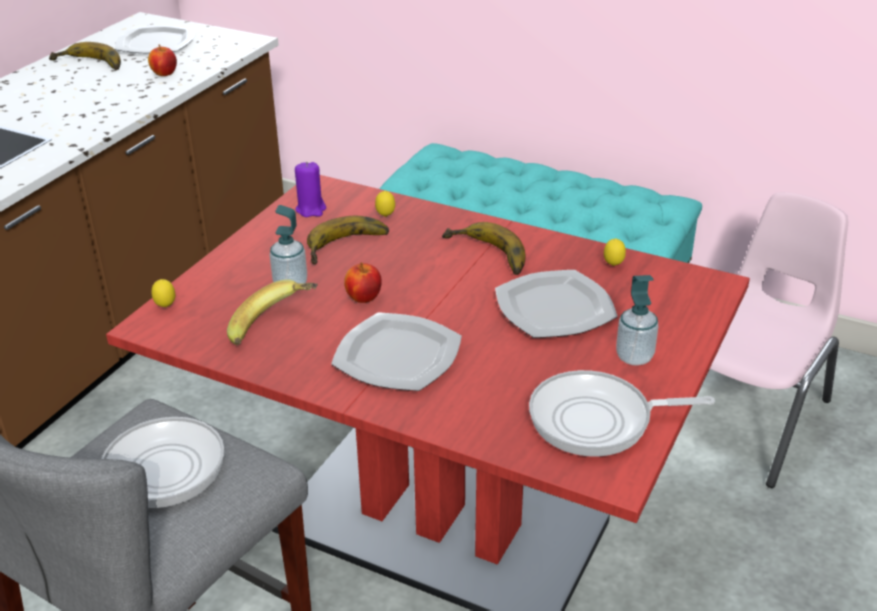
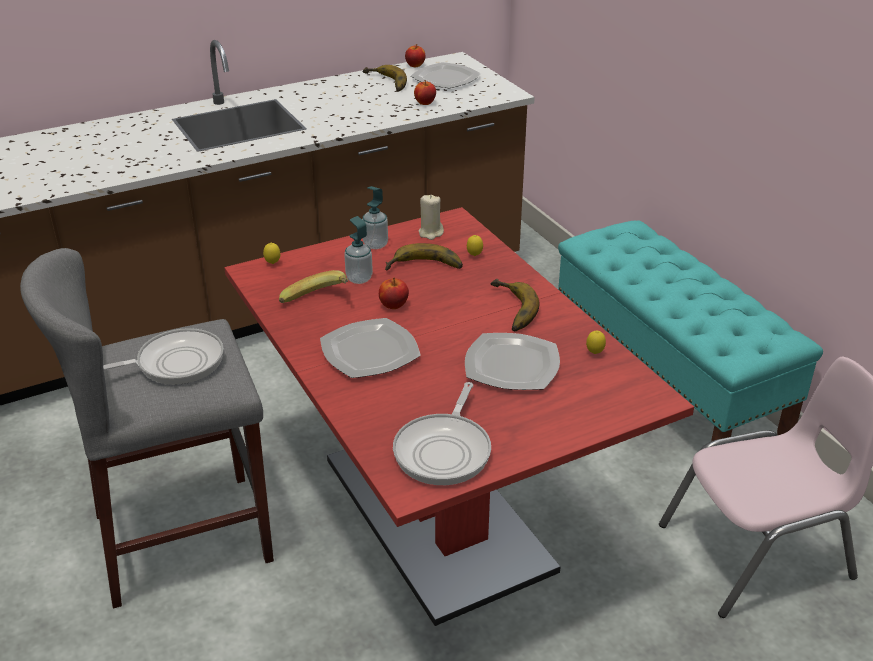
camera: 35 degrees right, 0 degrees up
purple candle [295,161,326,217] -> beige candle [419,194,444,240]
frying pan [529,370,715,457] -> frying pan turned 105 degrees counterclockwise [393,382,491,485]
soap dispenser [616,275,658,366] -> soap dispenser moved to [362,186,388,249]
none -> apple [405,44,425,67]

